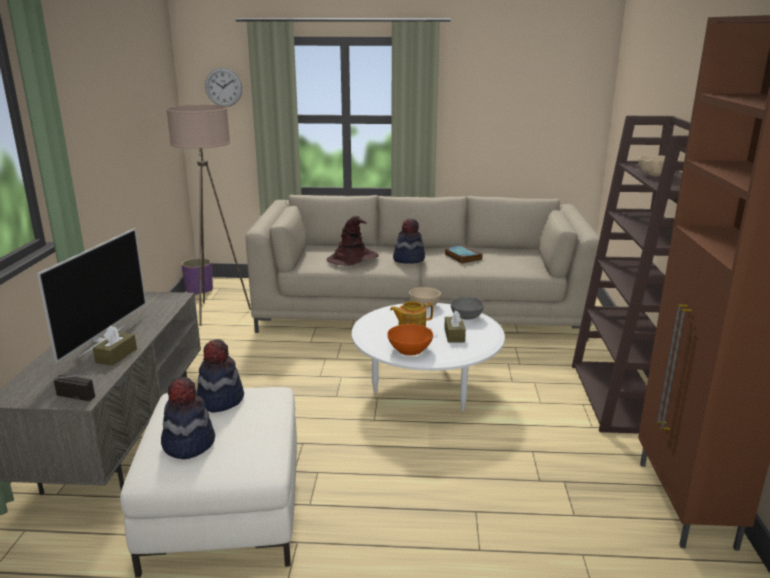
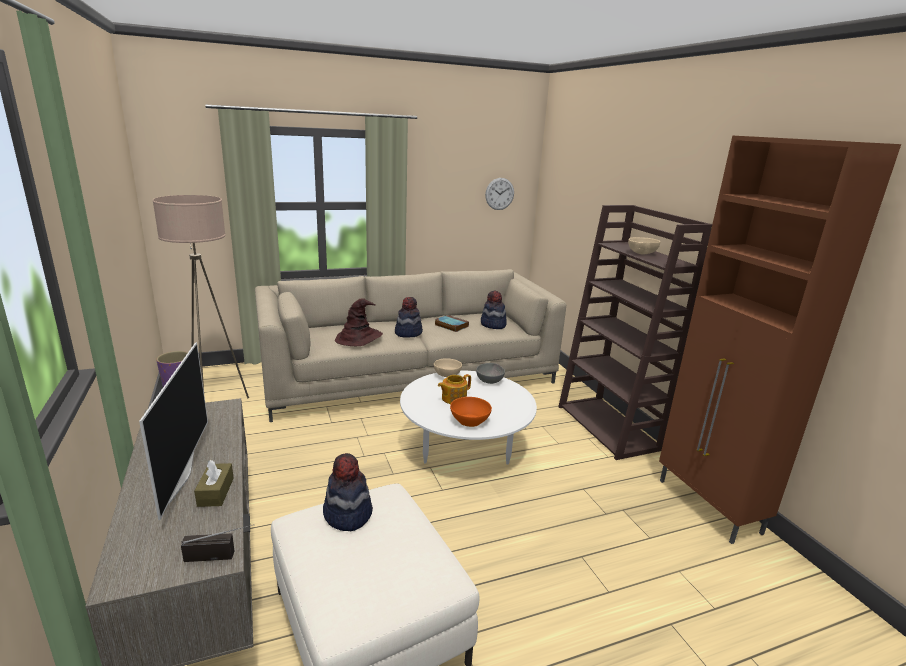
camera: 25 degrees left, 0 degrees up
hat [161,377,215,459] -> hat moved to [481,290,507,329]
wall clock [205,68,242,107] -> wall clock moved to [485,178,514,210]
brown tissue box [444,310,466,343] -> none

